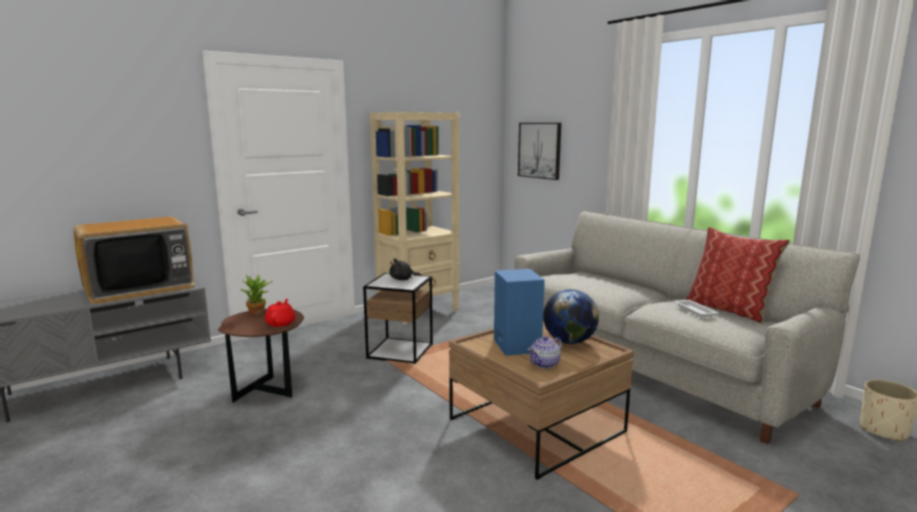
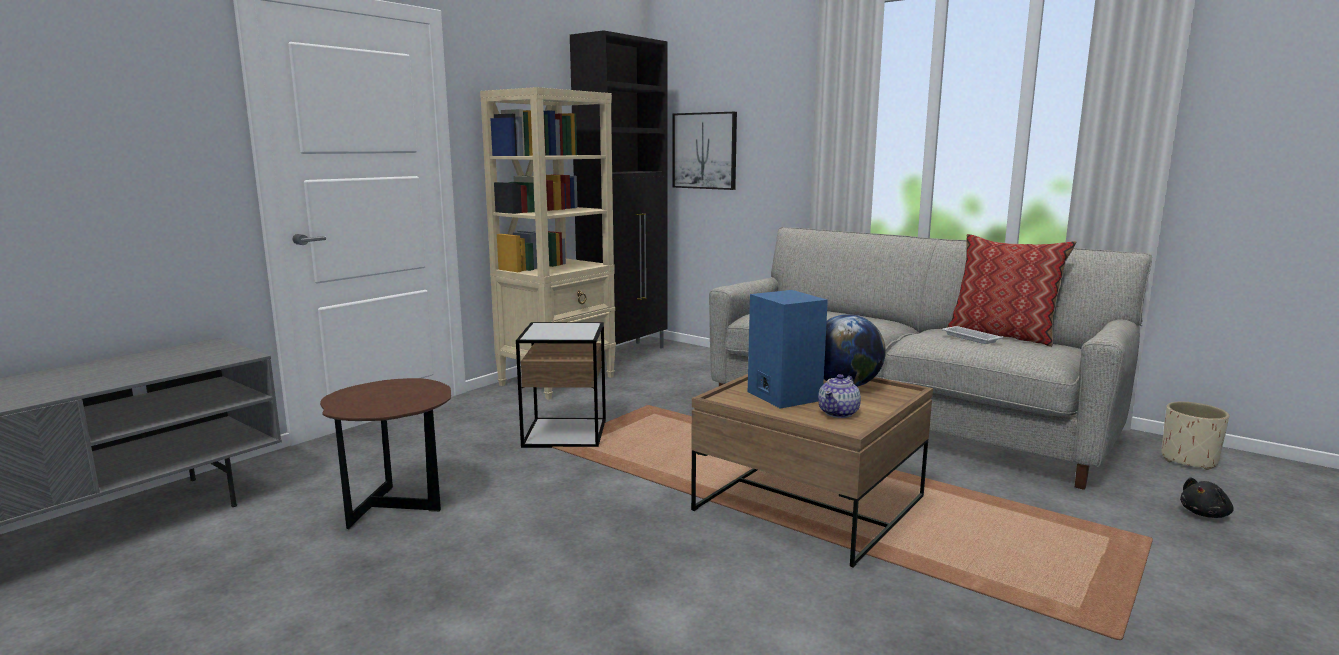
camera: 15 degrees left, 0 degrees up
television [73,216,195,304] -> none
potted plant [240,274,273,315] -> none
red teapot [265,299,295,327] -> none
black plush toy [390,258,421,280] -> black plush toy moved to [1180,477,1234,518]
none -> black cabinet [570,30,668,349]

